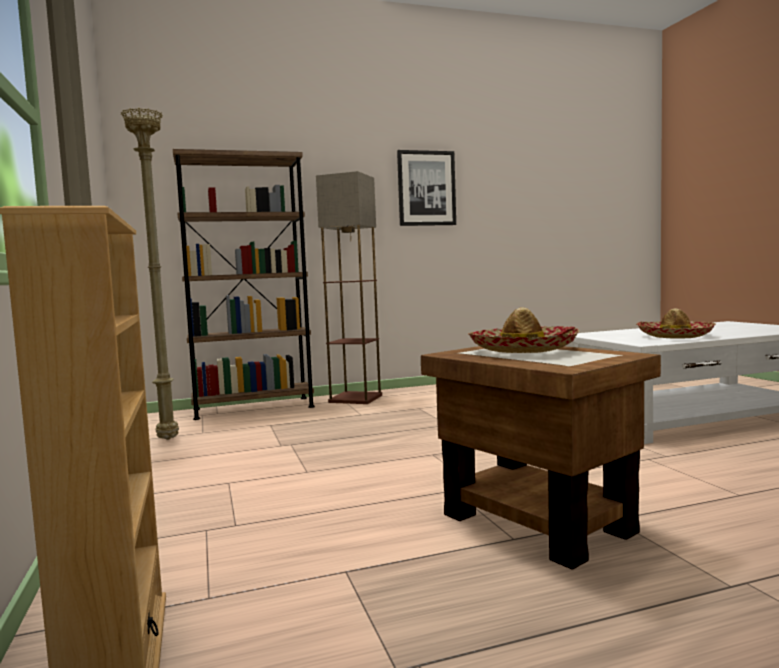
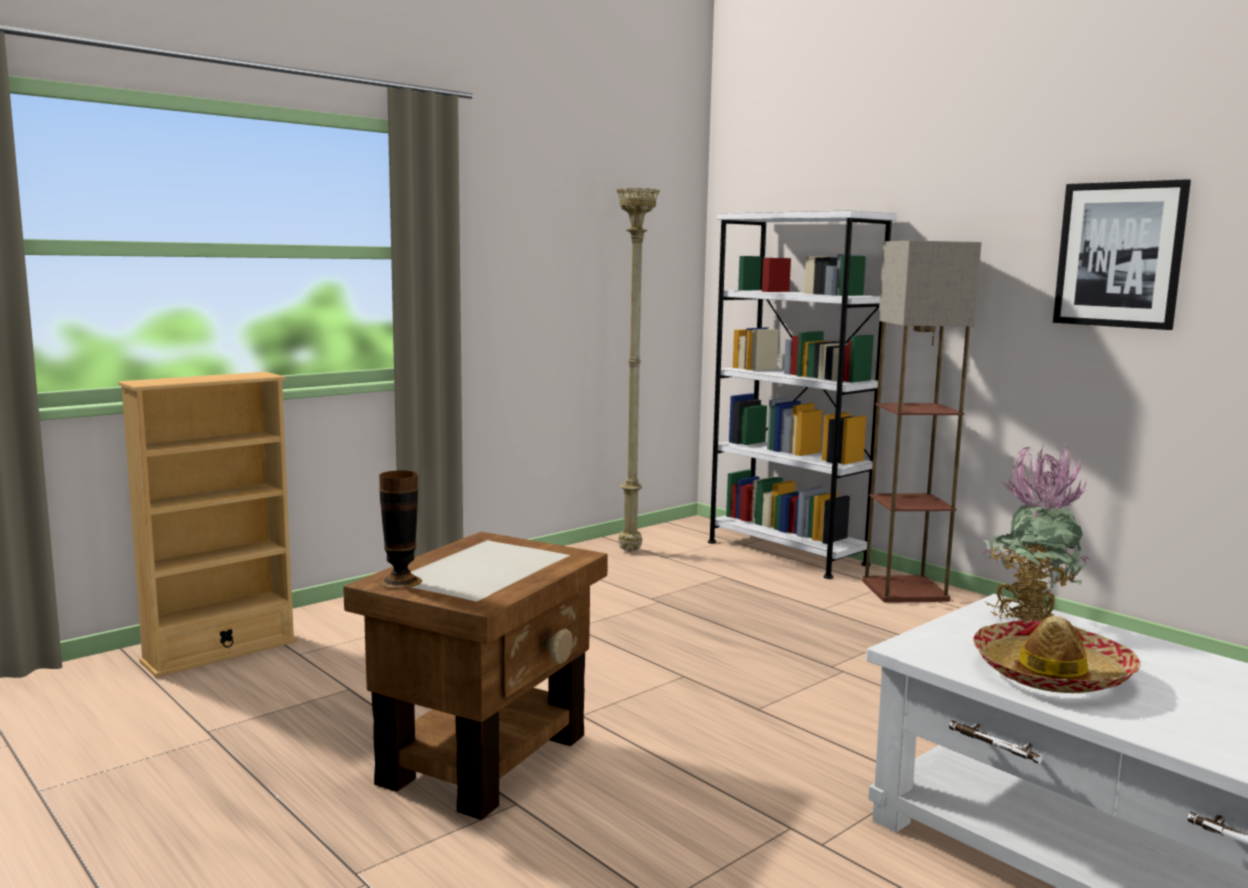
camera: 65 degrees right, 5 degrees up
brown bookcase [173,149,315,420] -> white bookcase [708,210,897,579]
hat [468,307,579,353] -> none
none -> vase [379,470,422,588]
none -> potted plant [982,444,1090,621]

